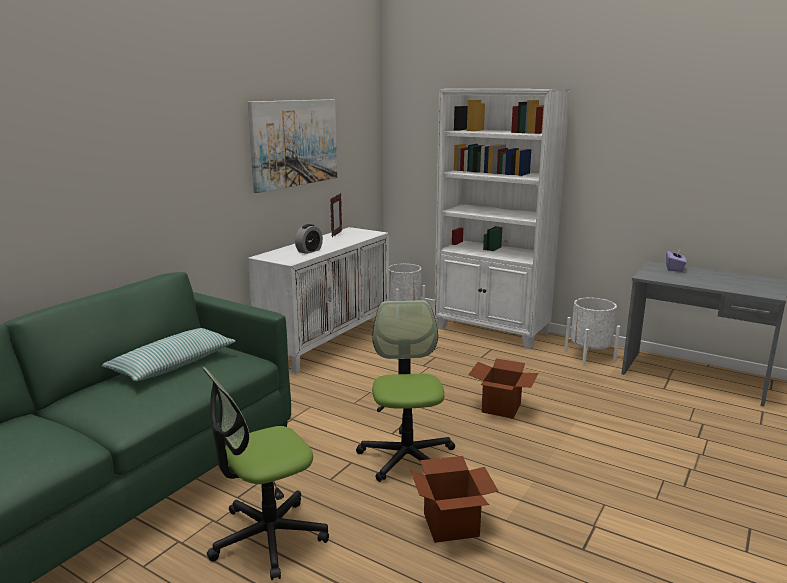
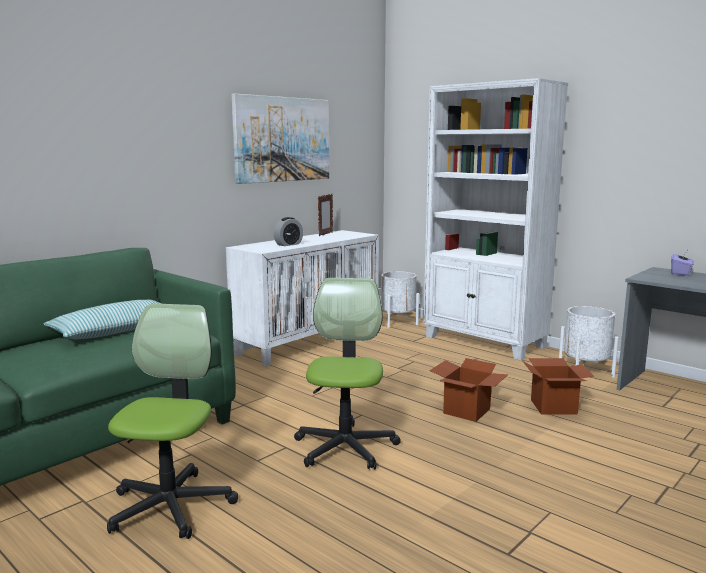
camera: 10 degrees right, 5 degrees down
office chair [202,367,329,580] -> office chair turned 120 degrees clockwise [107,303,238,539]
cardboard box [410,456,498,543] -> cardboard box moved to [523,358,594,415]

